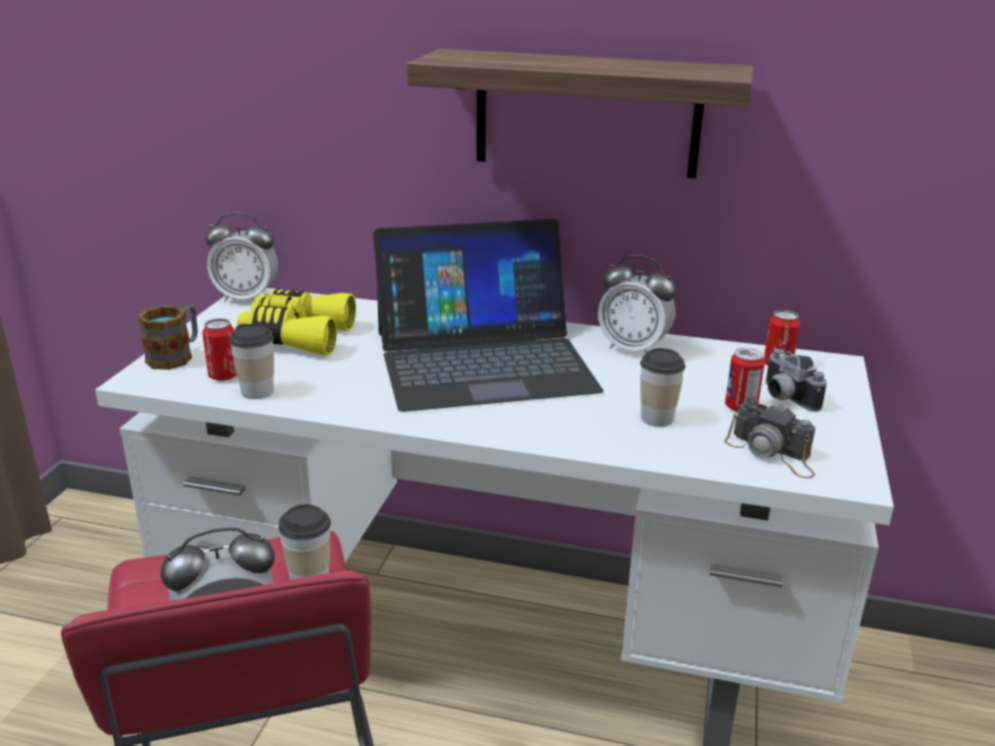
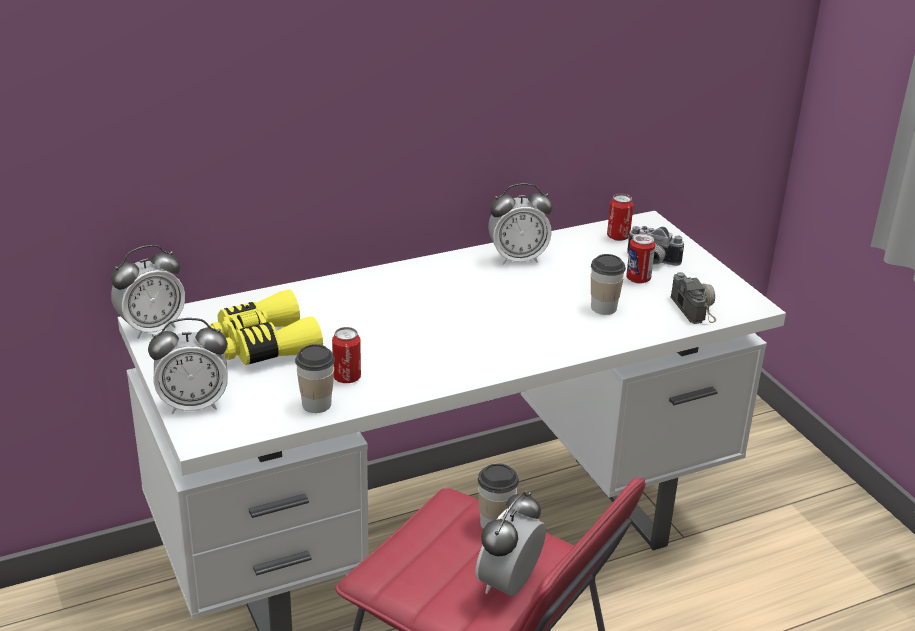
camera: 40 degrees left, 5 degrees up
mug [138,305,198,370] -> alarm clock [148,318,228,414]
can [202,318,237,381] -> can moved to [332,327,361,383]
laptop [373,219,604,412] -> none
shelf [407,49,753,179] -> none
camera [724,403,815,479] -> camera turned 105 degrees counterclockwise [671,272,716,324]

